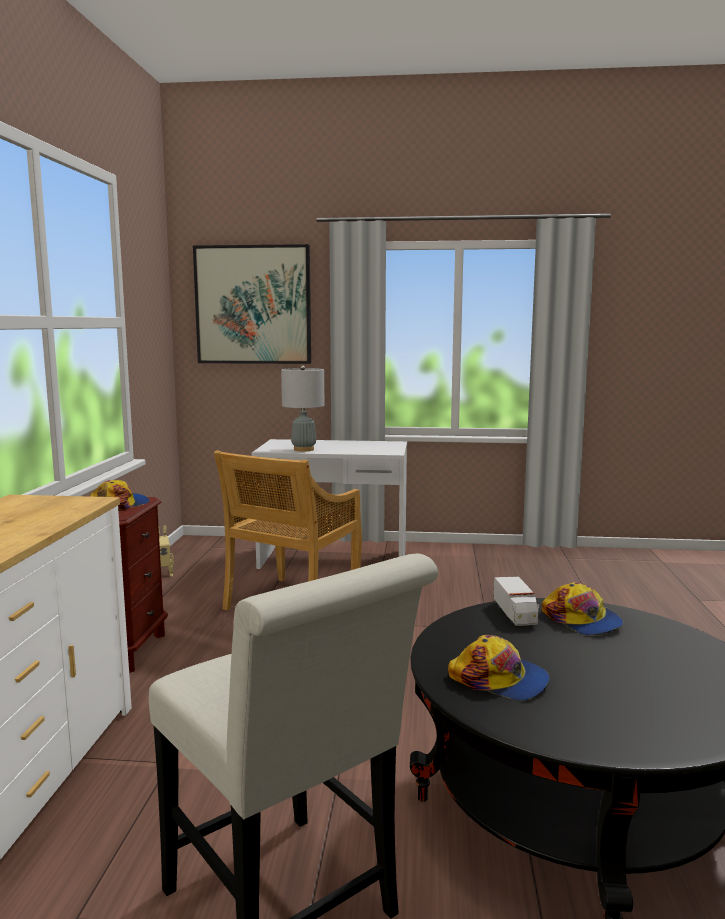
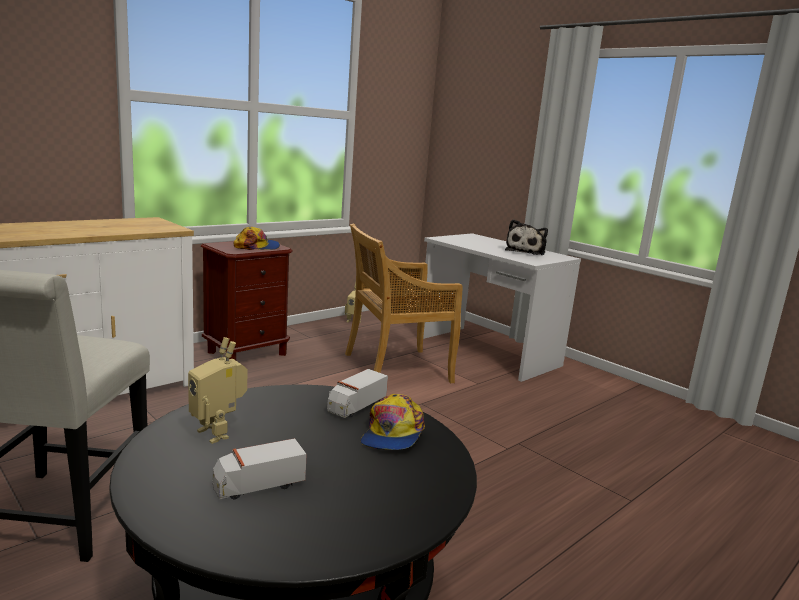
camera: 40 degrees right, 5 degrees up
picture [193,244,311,364] -> none
grey table lamp [281,366,324,452] -> none
cap [448,635,550,701] -> toy robot [188,337,247,444]
none -> toy truck [212,438,307,500]
none -> plush toy [505,219,548,255]

